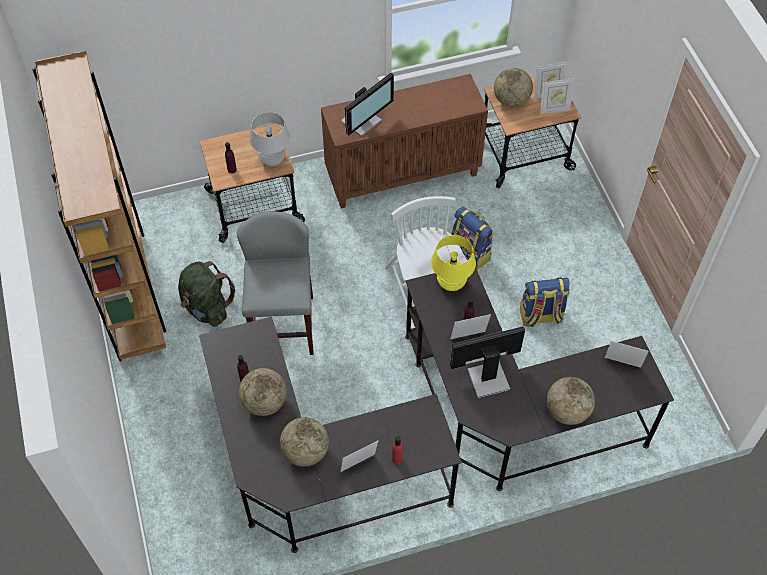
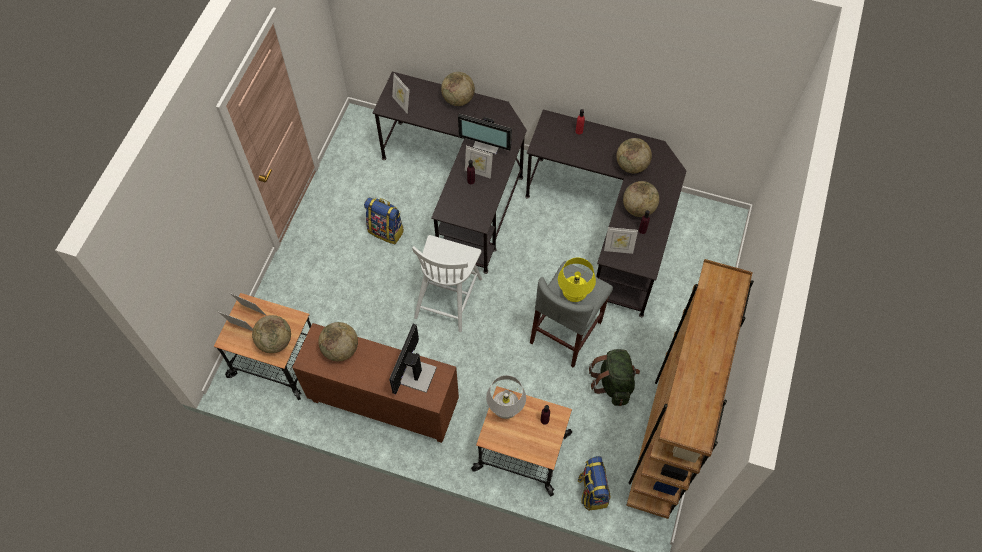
camera: 145 degrees left, 5 degrees up
picture frame [340,441,378,472] -> picture frame moved to [604,227,638,254]
monitor [341,73,394,137] -> monitor turned 60 degrees counterclockwise [389,324,437,394]
yellow table lamp [431,235,476,291] -> yellow table lamp moved to [558,257,596,302]
backpack [451,207,494,270] -> backpack moved to [578,456,610,511]
none -> globe [318,322,358,361]

